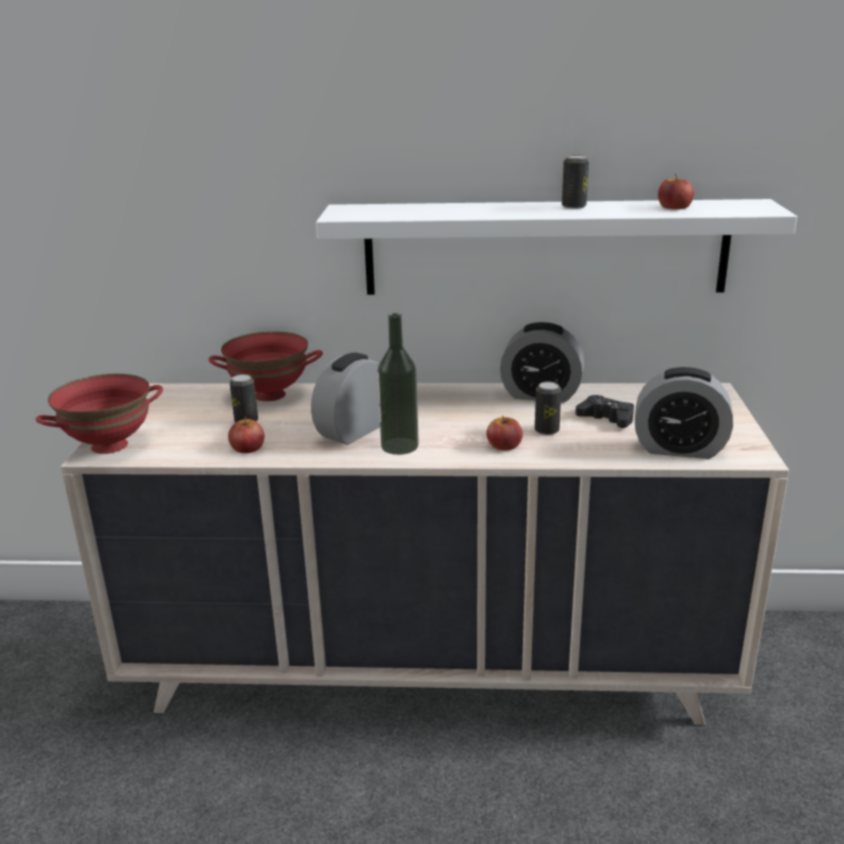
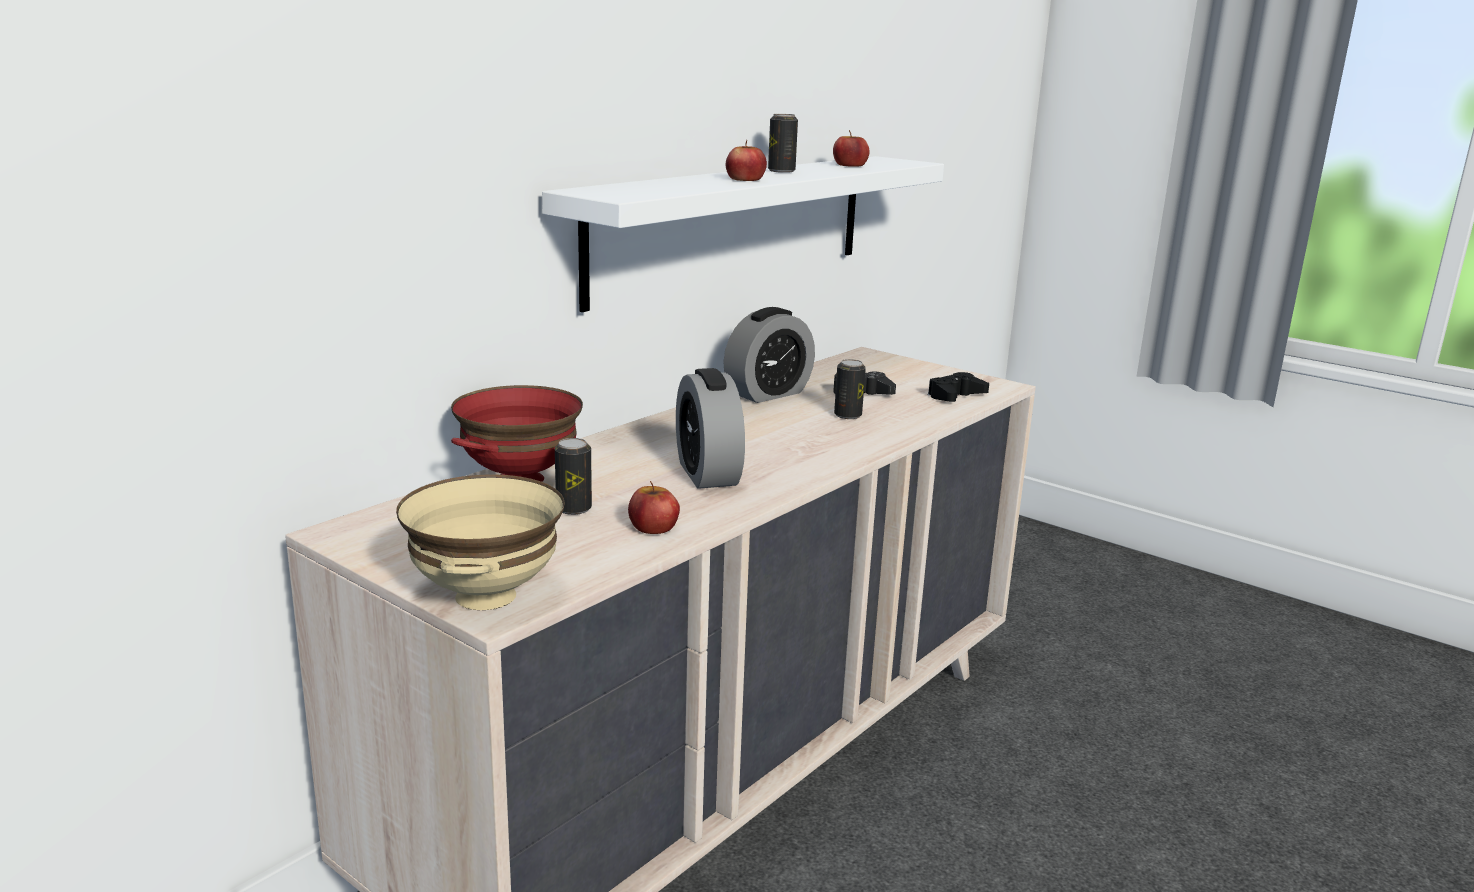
camera: 55 degrees left, 5 degrees down
red bowl [36,374,163,454] -> beige bowl [396,474,565,610]
bottle [377,313,419,455] -> none
apple [486,416,523,451] -> apple moved to [726,140,767,181]
alarm clock [635,367,733,459] -> black game controller [928,372,989,402]

